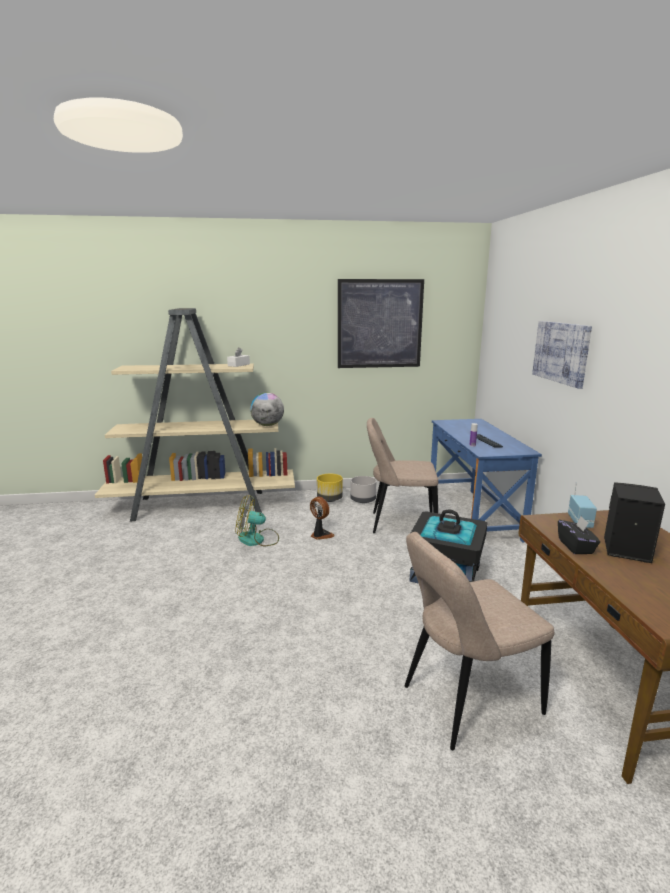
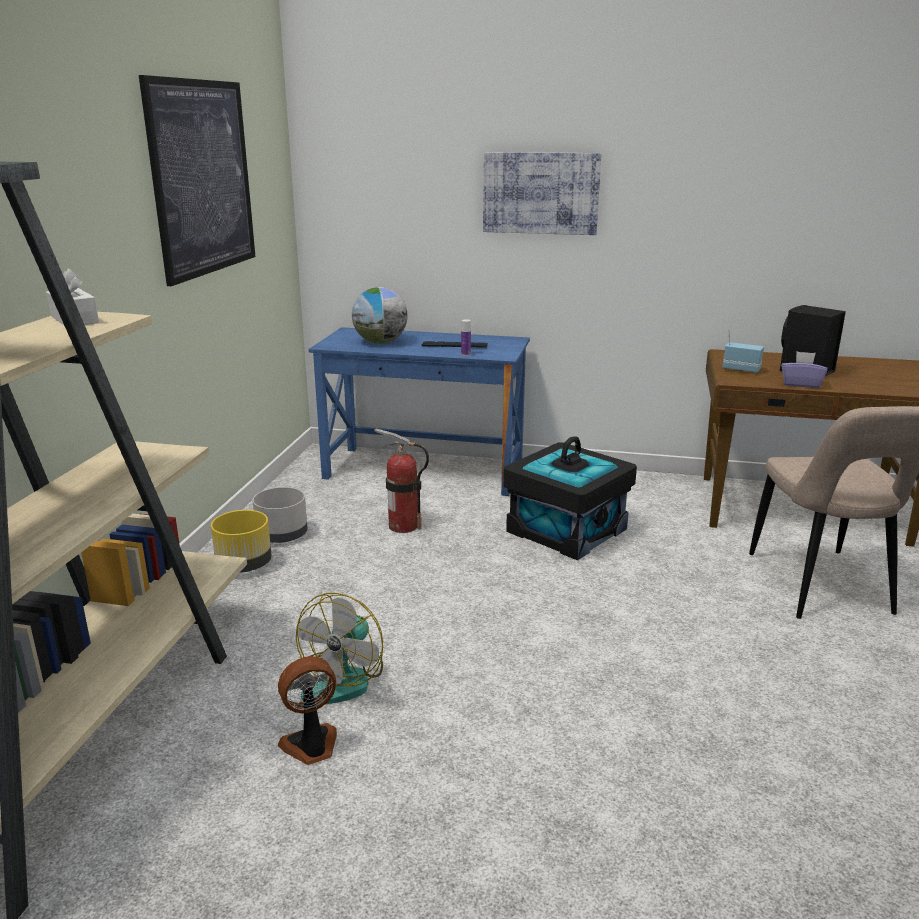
camera: 70 degrees left, 5 degrees up
globe [250,393,284,426] -> globe moved to [352,287,408,344]
fan [310,497,335,540] -> fan moved to [278,656,337,765]
beige chair [367,418,438,533] -> fire extinguisher [374,428,429,533]
black tissue box [558,516,600,554] -> purple tissue box [781,351,828,388]

